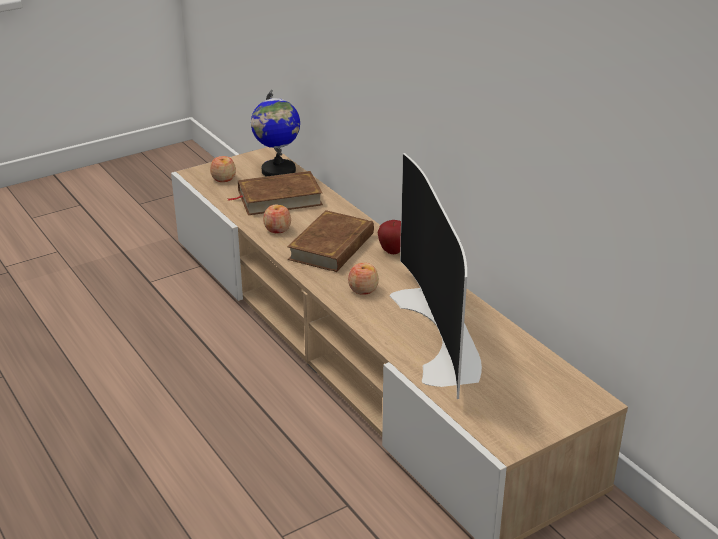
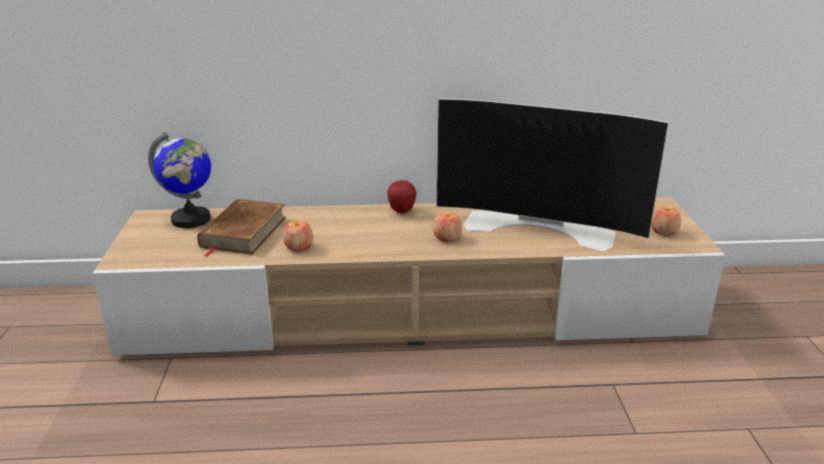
camera: 60 degrees left, 5 degrees down
apple [210,156,236,182] -> apple moved to [651,206,681,236]
brown book [287,210,374,272] -> none

